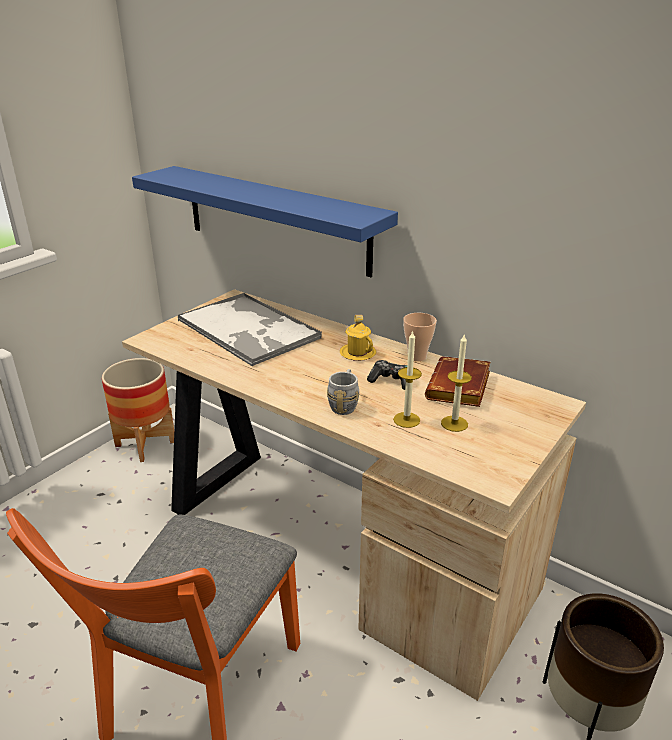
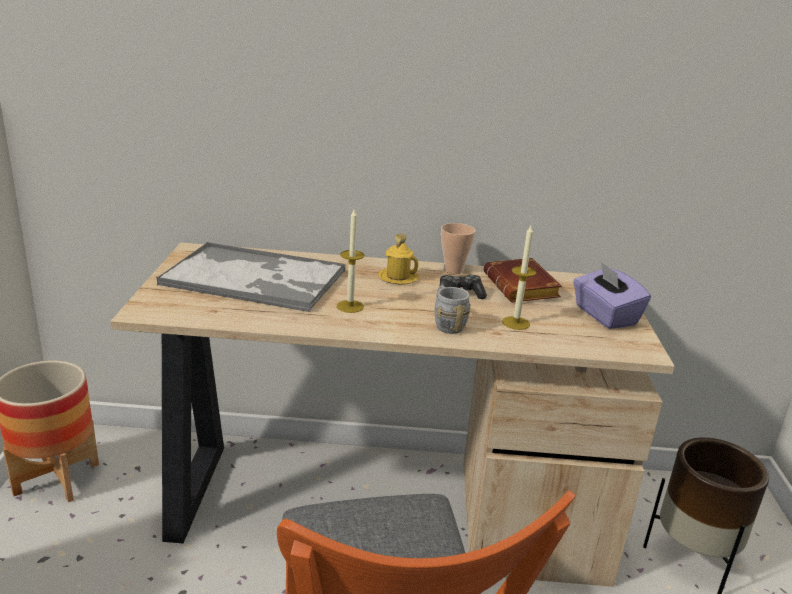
camera: 35 degrees left, 5 degrees down
blue shelf [132,166,398,277] -> none
candle [441,333,472,432] -> candle moved to [337,209,364,313]
none -> purple tissue box [573,262,651,329]

